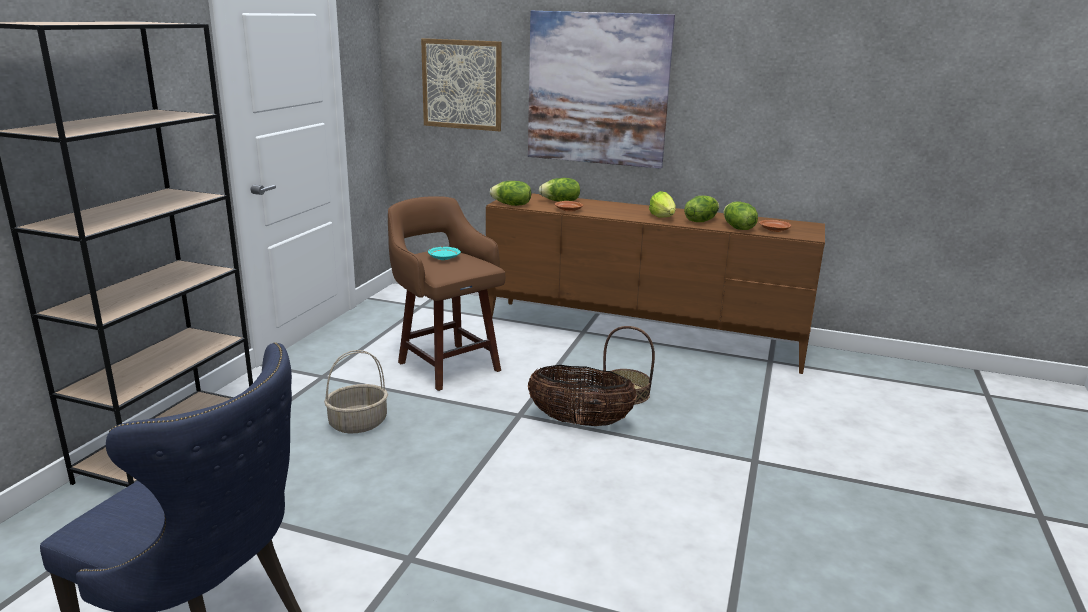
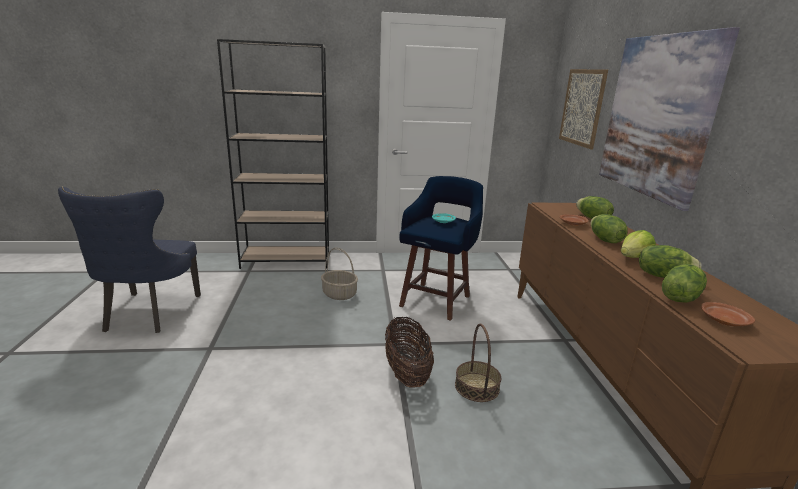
camera: 65 degrees right, 0 degrees up
brown stool [388,196,505,391] -> blue stool [399,176,483,321]
lettuce [490,181,531,206] -> lettuce moved to [590,214,628,243]

